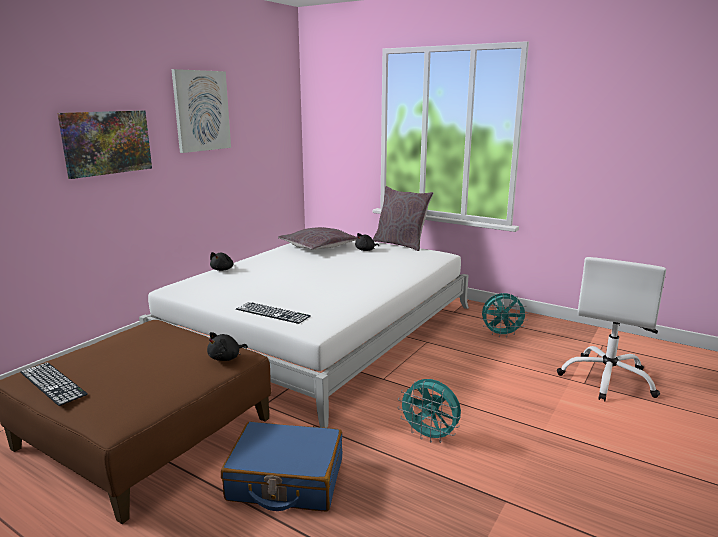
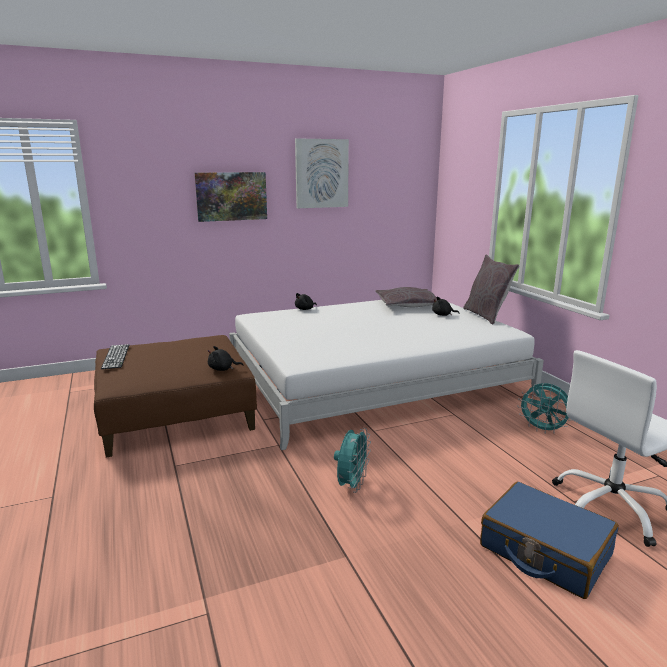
camera: 35 degrees right, 0 degrees up
blue suitcase [221,421,342,512] -> blue suitcase moved to [480,482,619,599]
keyboard [236,302,311,324] -> none
turquoise fan [398,379,461,443] -> turquoise fan turned 135 degrees counterclockwise [334,428,371,493]

